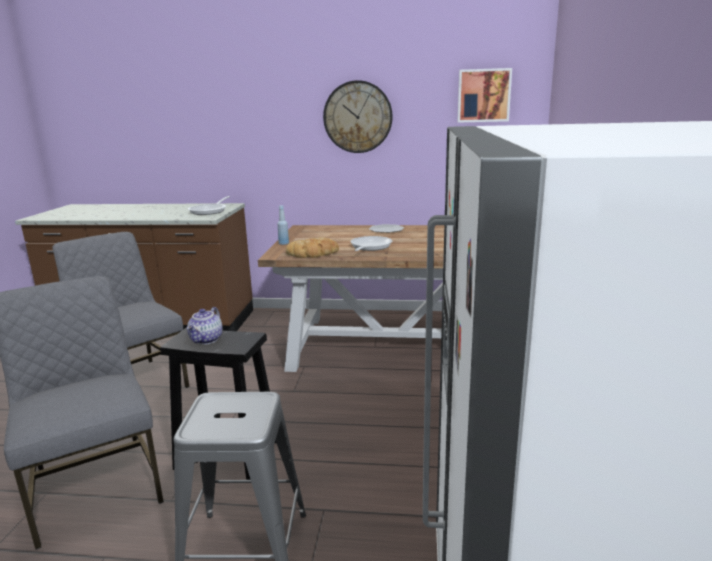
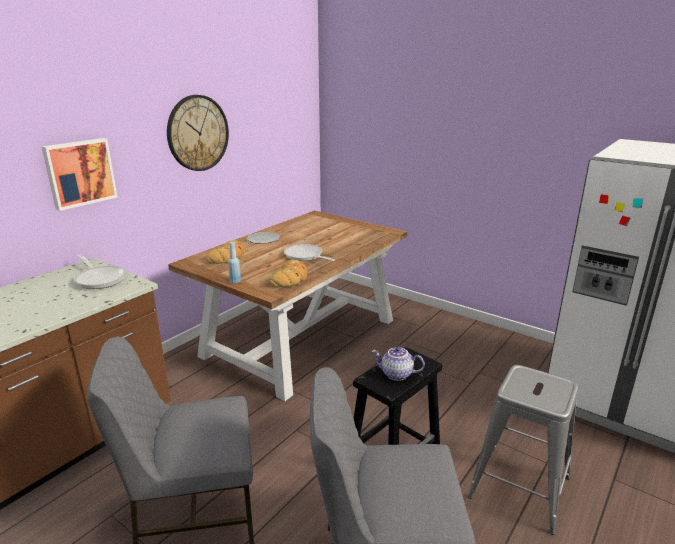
camera: 60 degrees left, 5 degrees up
teapot [187,307,223,345] -> teapot turned 150 degrees clockwise [372,347,425,381]
picture [458,68,512,123] -> picture moved to [42,138,117,211]
none -> bread [206,240,245,264]

